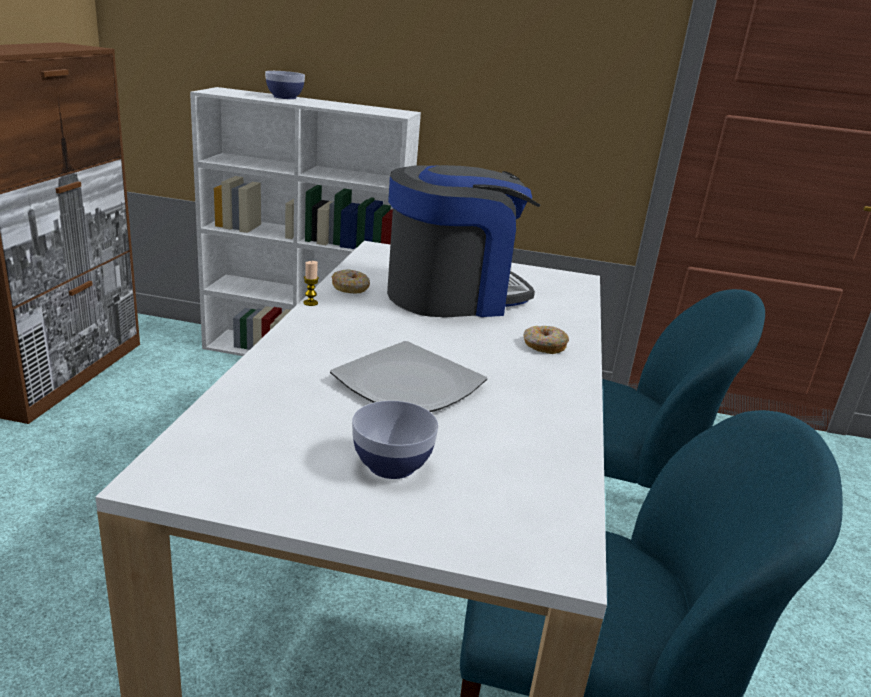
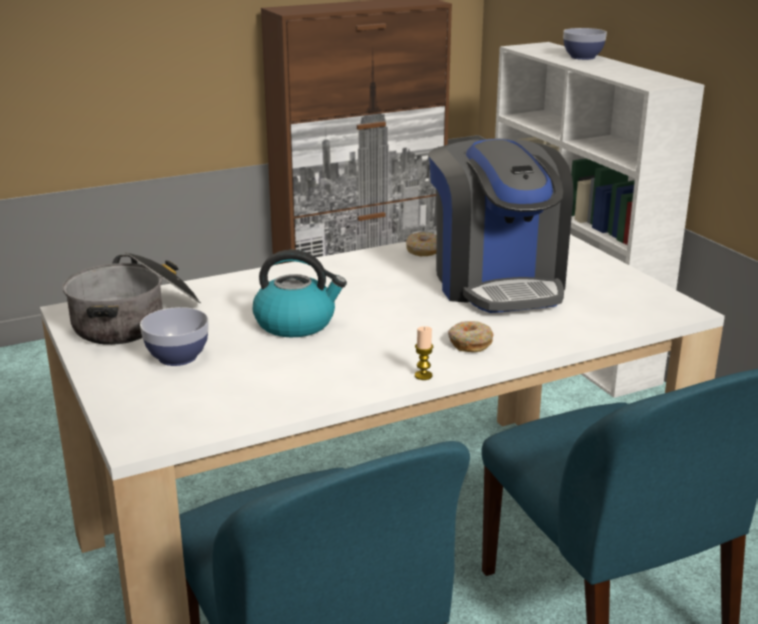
camera: 55 degrees right, 0 degrees up
candle [303,261,319,306] -> candle moved to [415,326,433,380]
plate [330,341,487,412] -> kettle [253,250,347,337]
coffee machine [387,165,540,317] -> coffee machine turned 45 degrees clockwise [429,139,573,313]
none -> cooking pot [62,252,201,345]

